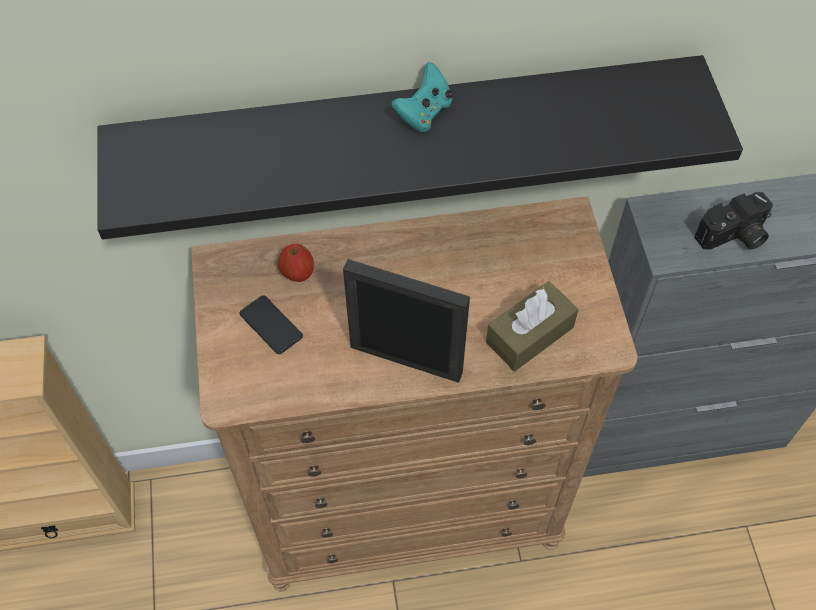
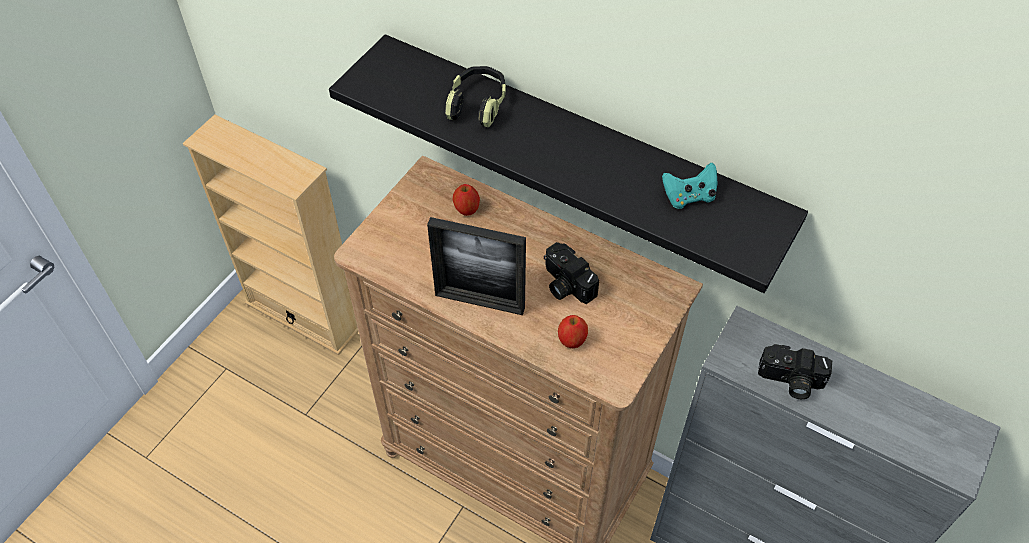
camera: 40 degrees right, 5 degrees down
phone [239,295,303,354] -> none
picture frame [343,259,470,383] -> picture frame turned 135 degrees clockwise [427,217,526,315]
turquoise game controller [391,62,453,132] -> turquoise game controller moved to [662,163,718,209]
brown tissue box [486,281,578,371] -> apple [558,315,588,348]
none -> headphones [445,66,506,127]
none -> camera [544,242,599,304]

